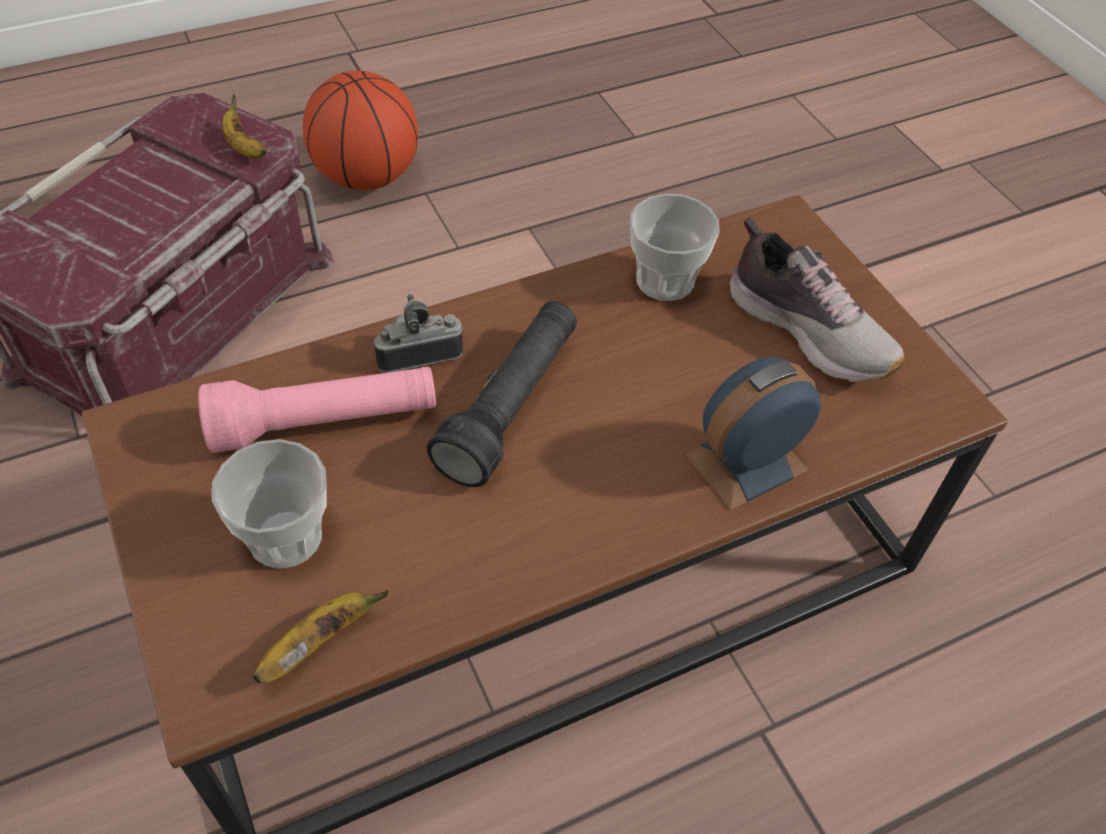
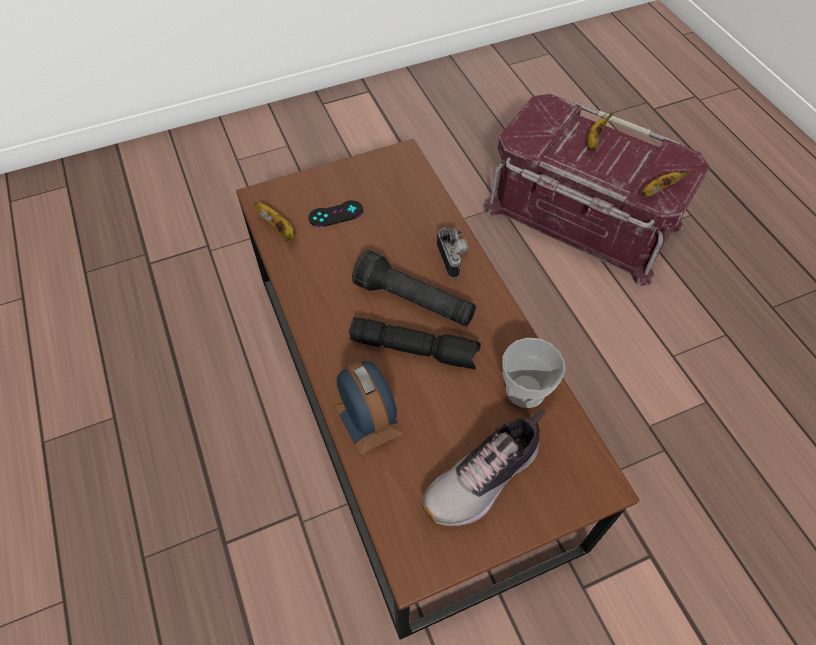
camera: 95 degrees right, 5 degrees up
pink flashlight [198,367,436,453] -> none
cup [212,439,327,569] -> black game controller [308,200,363,227]
basketball [303,71,418,190] -> none
none -> black flashlight [349,318,481,370]
none -> banana [587,112,614,151]

